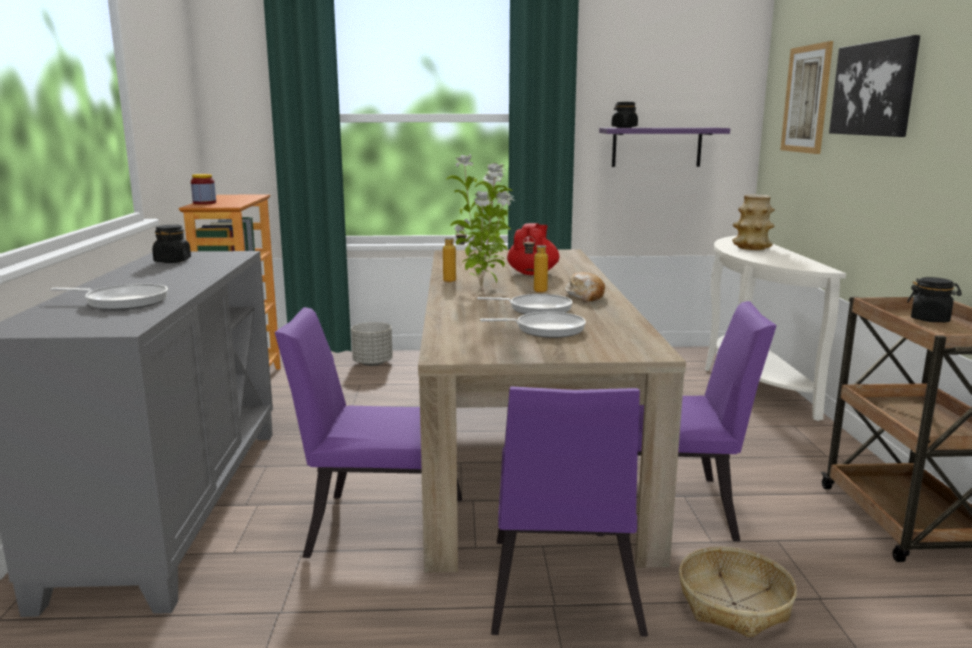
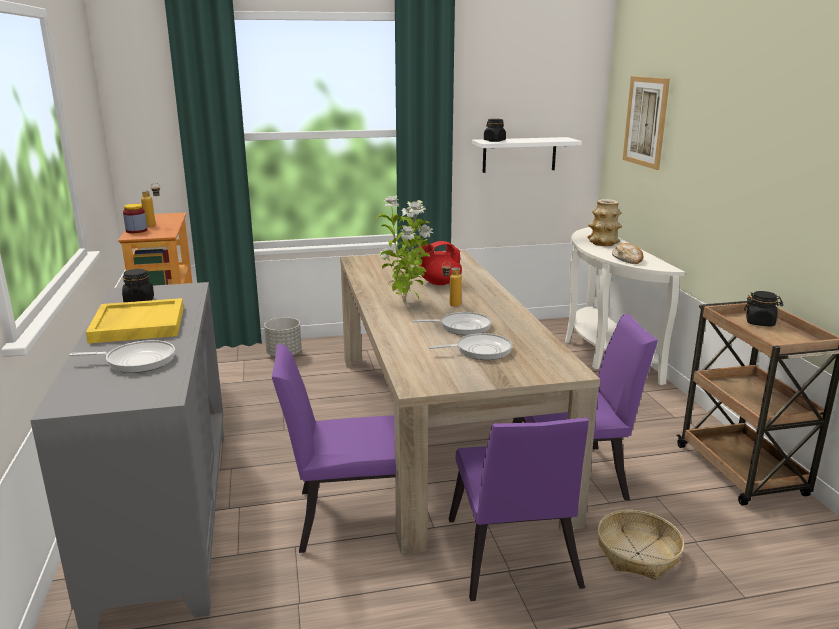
camera: 10 degrees left, 5 degrees up
bottle [443,229,467,282] -> bottle moved to [141,183,160,227]
red teapot [507,223,559,275] -> red teapot turned 120 degrees counterclockwise [417,241,462,285]
bread [565,272,605,302] -> bread moved to [612,243,643,264]
purple shelf [599,128,730,167] -> white shelf [472,137,582,173]
picture [829,35,920,137] -> none
none -> yellow tray [86,298,184,344]

